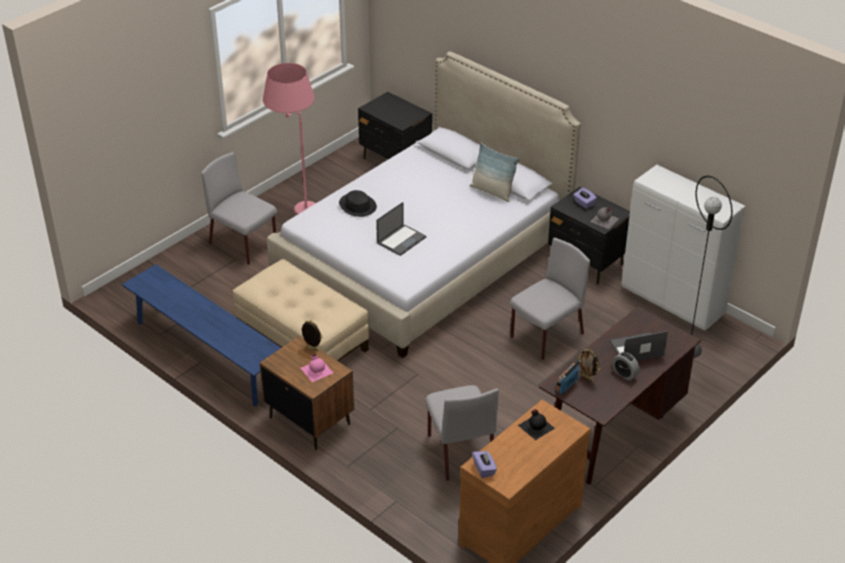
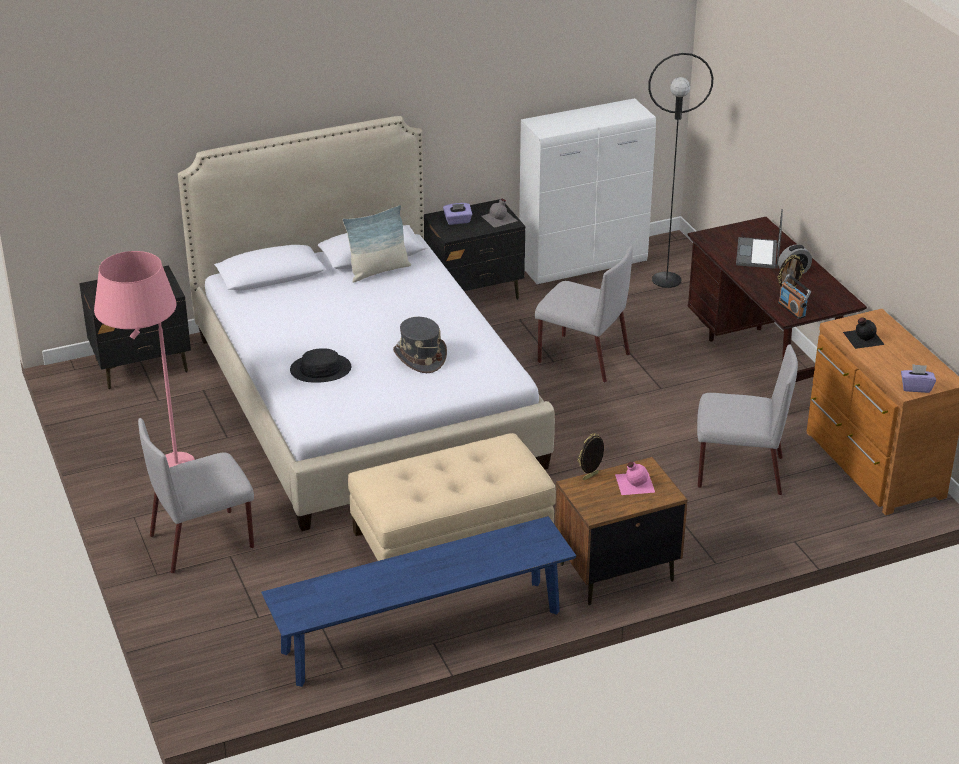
camera: 65 degrees left, 5 degrees down
laptop [376,202,426,256] -> grey hat [393,317,447,373]
grey chair [509,238,590,360] -> grey chair turned 135 degrees clockwise [535,246,633,383]

